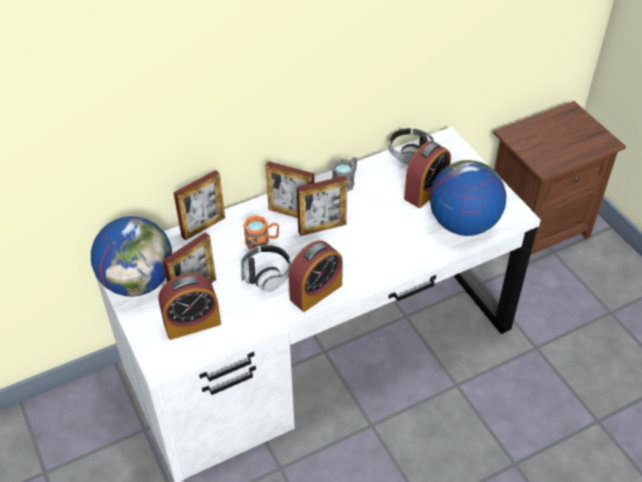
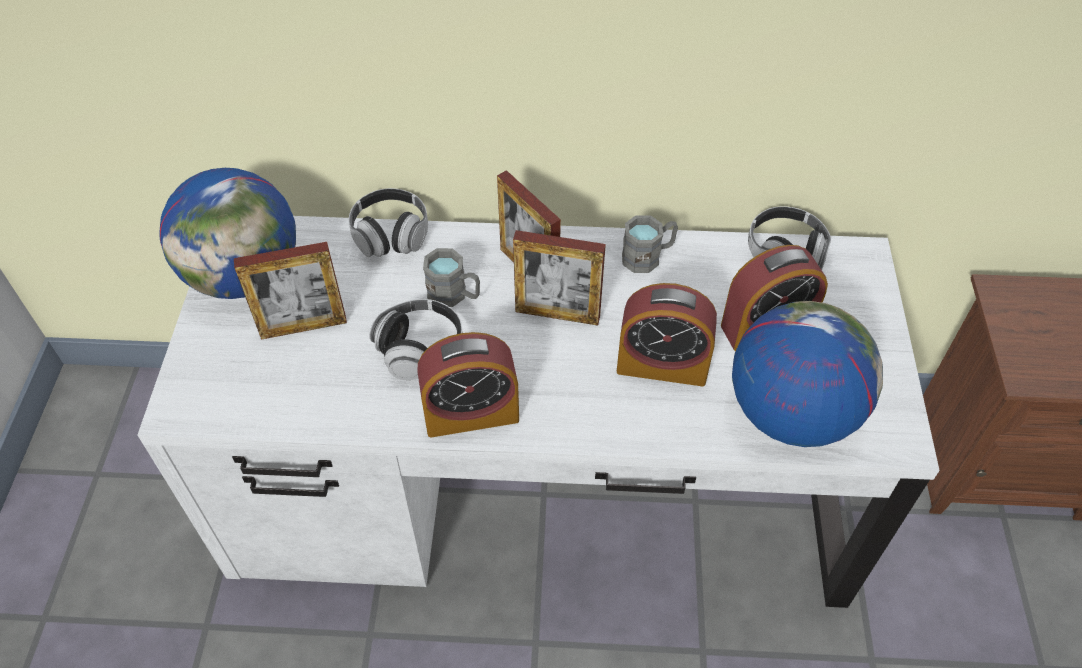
camera: 30 degrees right, 5 degrees up
alarm clock [158,273,221,340] -> alarm clock moved to [617,283,717,386]
picture frame [174,170,225,241] -> headphones [349,188,428,257]
orange mug [243,215,279,250] -> grey mug [423,248,480,307]

